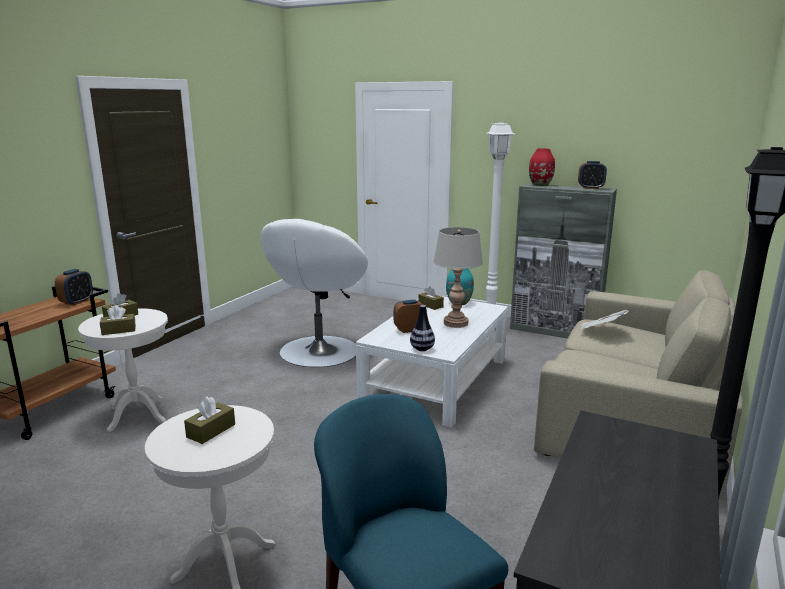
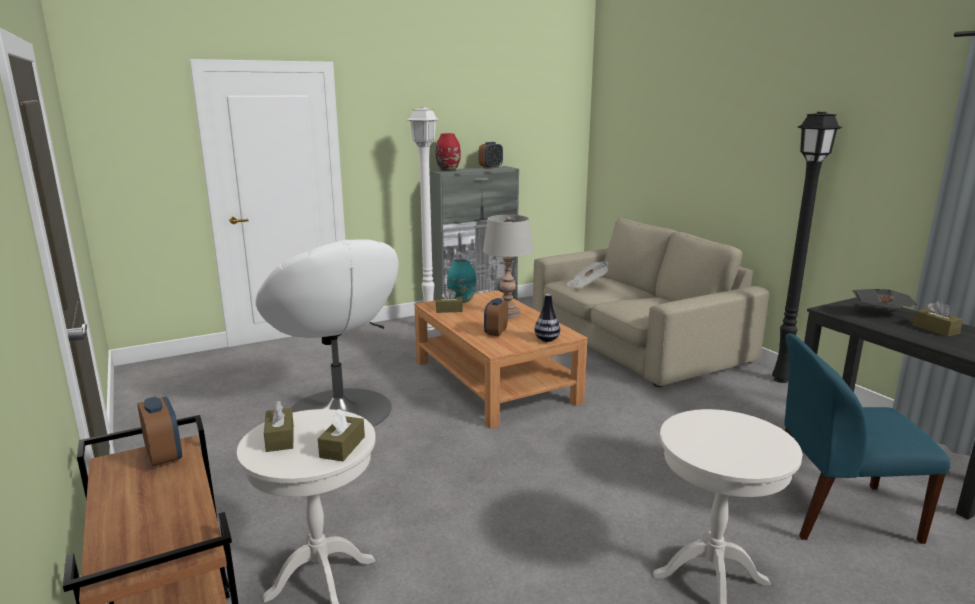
camera: 55 degrees left, 0 degrees up
brown tissue box [184,396,235,444] -> brown tissue box moved to [912,300,963,337]
white coffee table [356,296,508,428] -> brown coffee table [414,290,588,429]
none -> newspaper [852,289,917,308]

